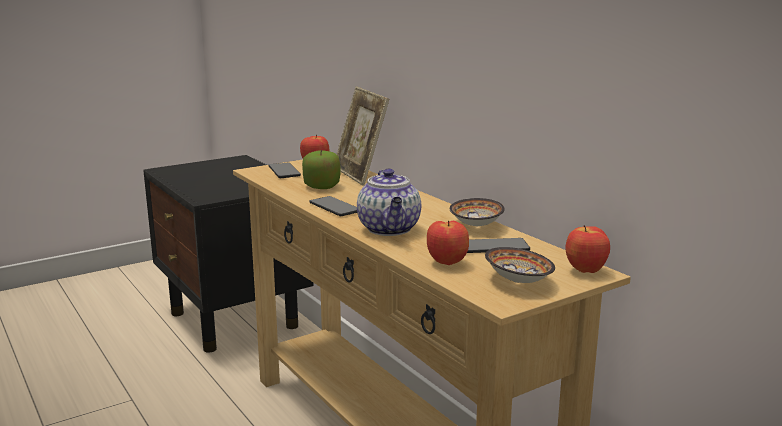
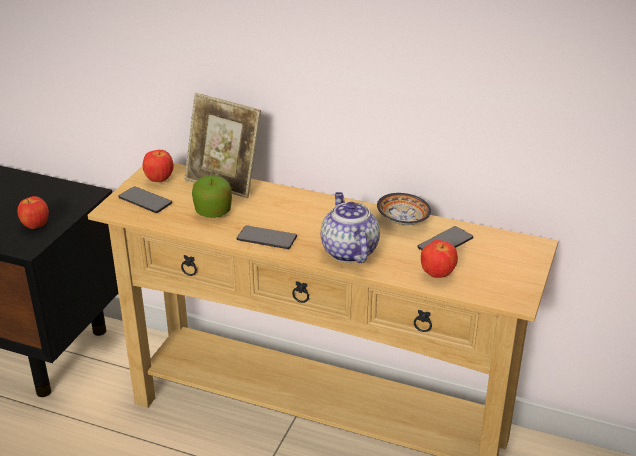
camera: 35 degrees left, 15 degrees up
teapot [357,168,421,236] -> teapot turned 150 degrees counterclockwise [320,192,380,263]
bowl [485,247,555,283] -> none
apple [565,225,610,273] -> apple moved to [18,196,49,229]

